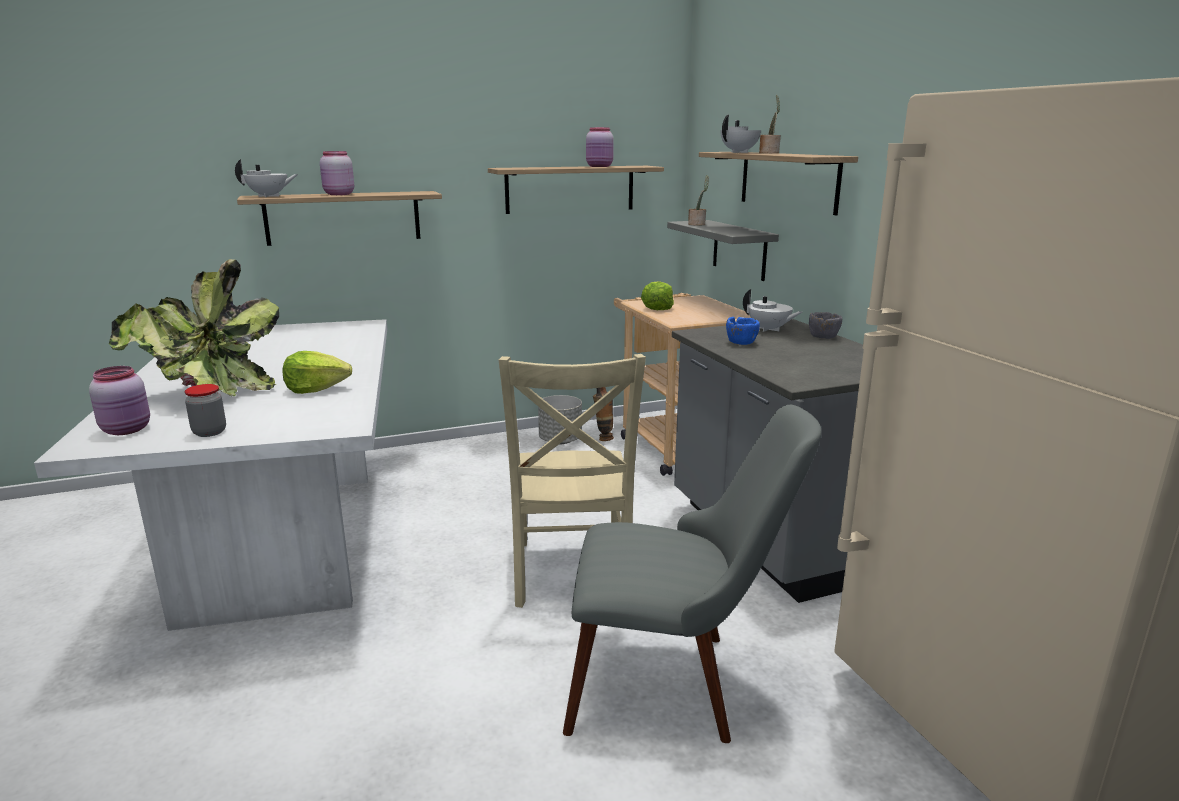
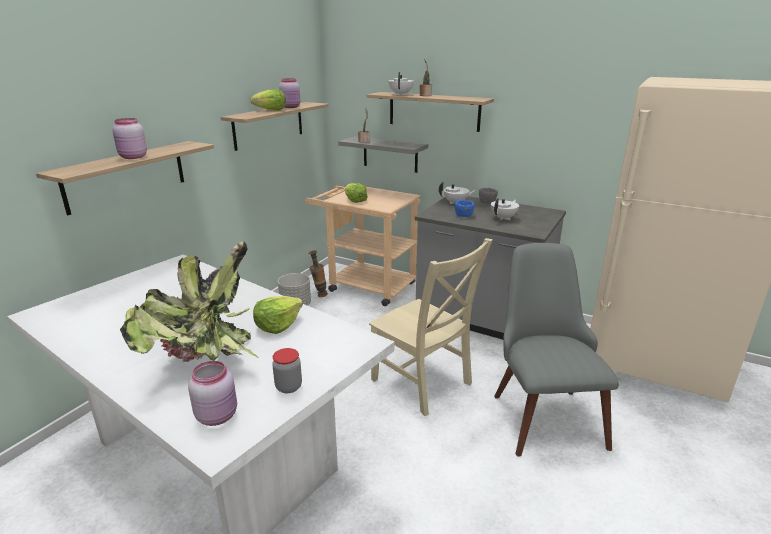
camera: 40 degrees left, 5 degrees up
white teapot [235,159,298,197] -> white teapot moved to [491,198,519,220]
grey chair [563,405,821,743] -> grey chair turned 60 degrees counterclockwise [494,243,619,457]
none -> lettuce [251,89,286,111]

